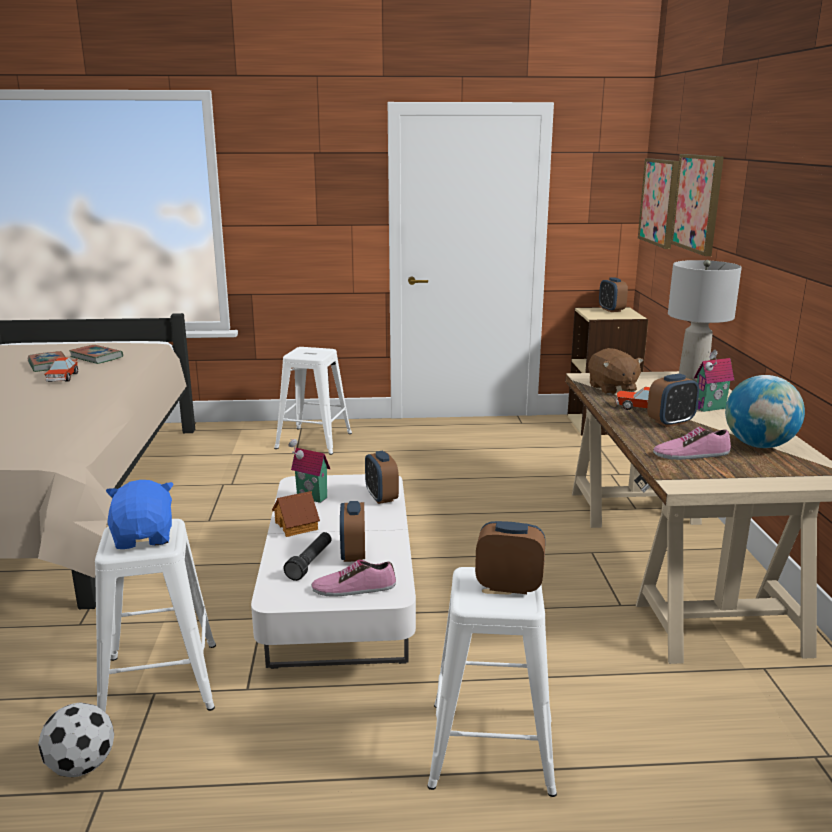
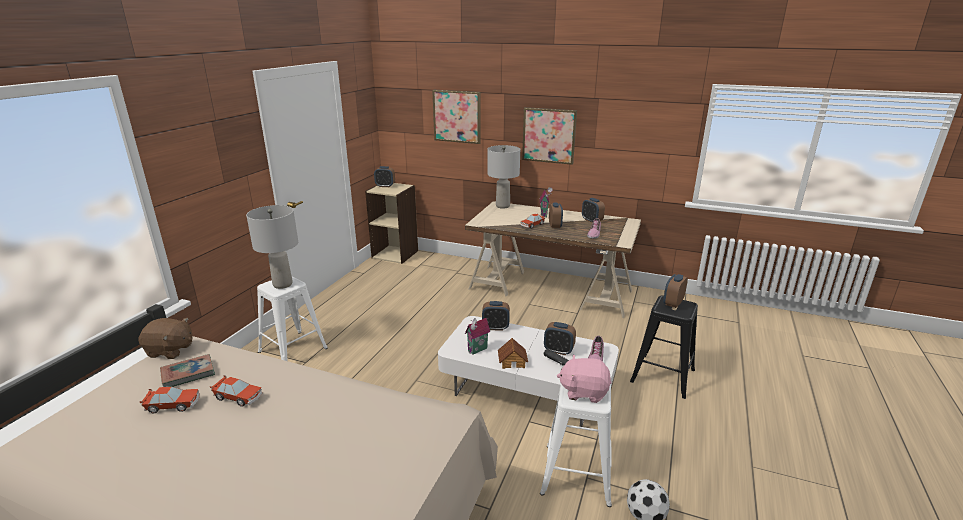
camera: 65 degrees left, 5 degrees up
book [28,351,65,372] -> toy car [139,387,200,413]
blue plush toy [106,480,174,549] -> pink plush toy [557,354,612,403]
white stool [427,567,557,797] -> black stool [630,295,698,399]
brown plush toy [588,348,644,395] -> brown plush toy moved to [138,318,193,359]
picture [638,158,679,249] -> picture moved to [522,107,577,165]
globe [725,375,805,448] -> alarm clock [582,198,605,223]
none -> grey table lamp [246,205,298,289]

